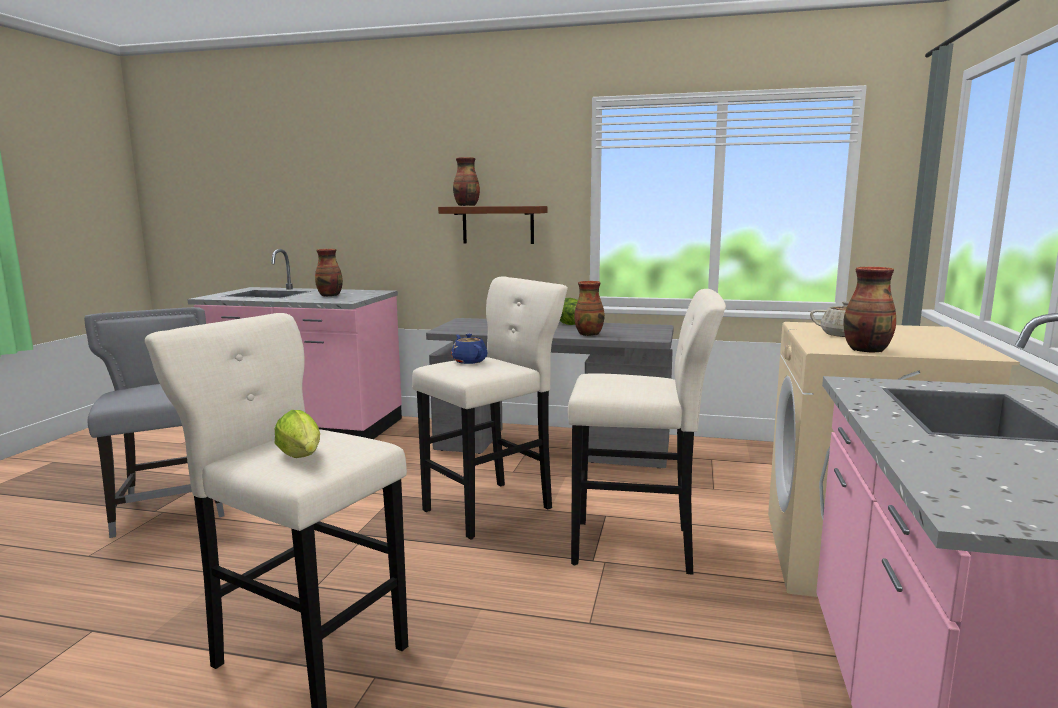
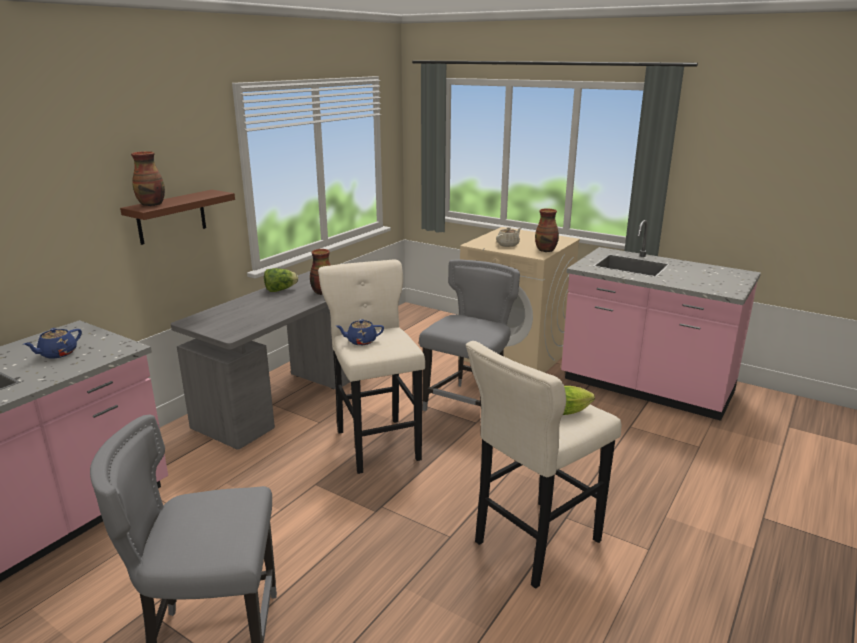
camera: 70 degrees left, 10 degrees up
vase [315,249,343,296] -> blue teapot [24,328,82,359]
beige stool [568,289,726,575] -> grey chair [419,259,520,411]

